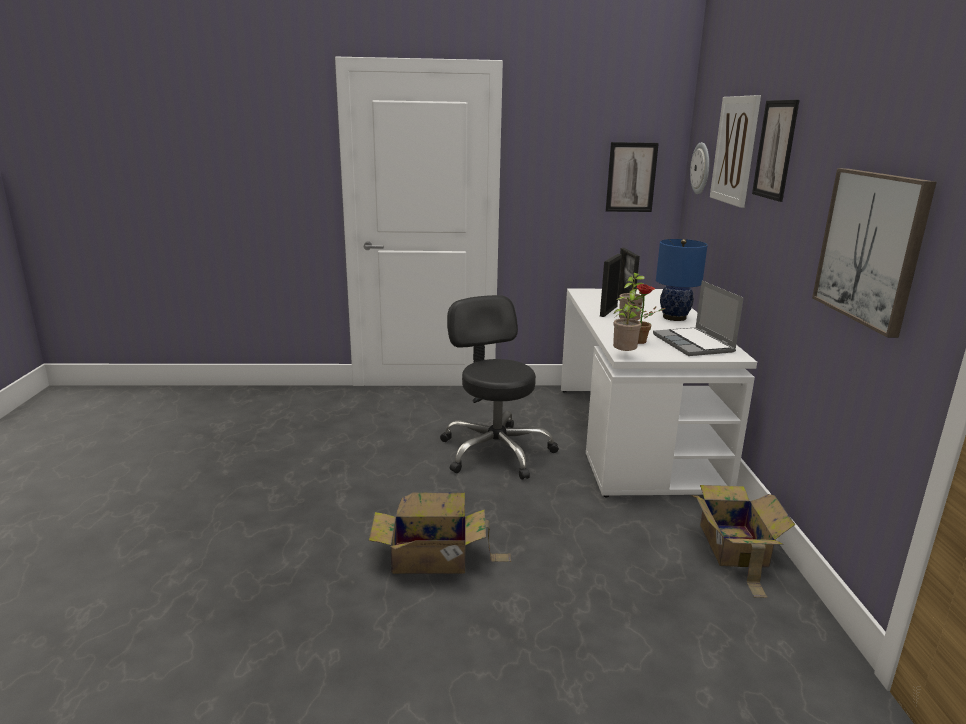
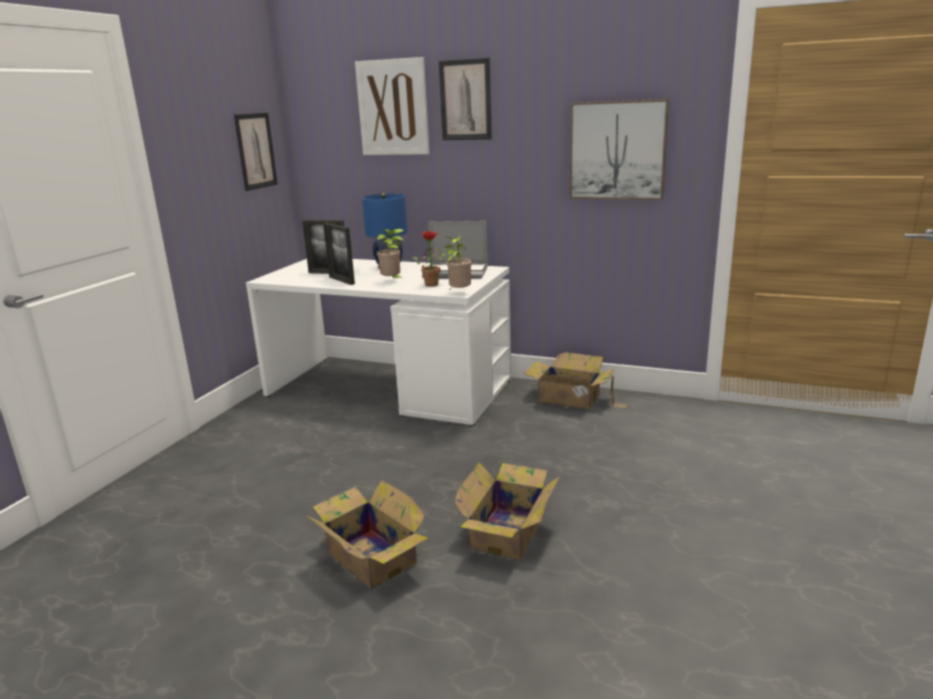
camera: 65 degrees left, 0 degrees up
black office chair [440,295,559,480] -> none
wall clock [690,142,709,194] -> none
none -> cardboard box [305,480,429,589]

